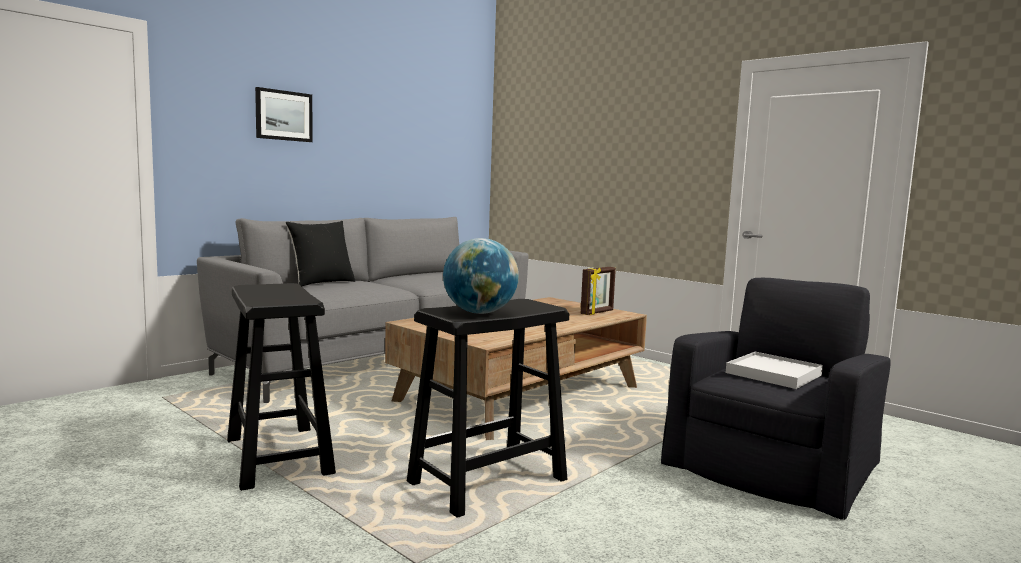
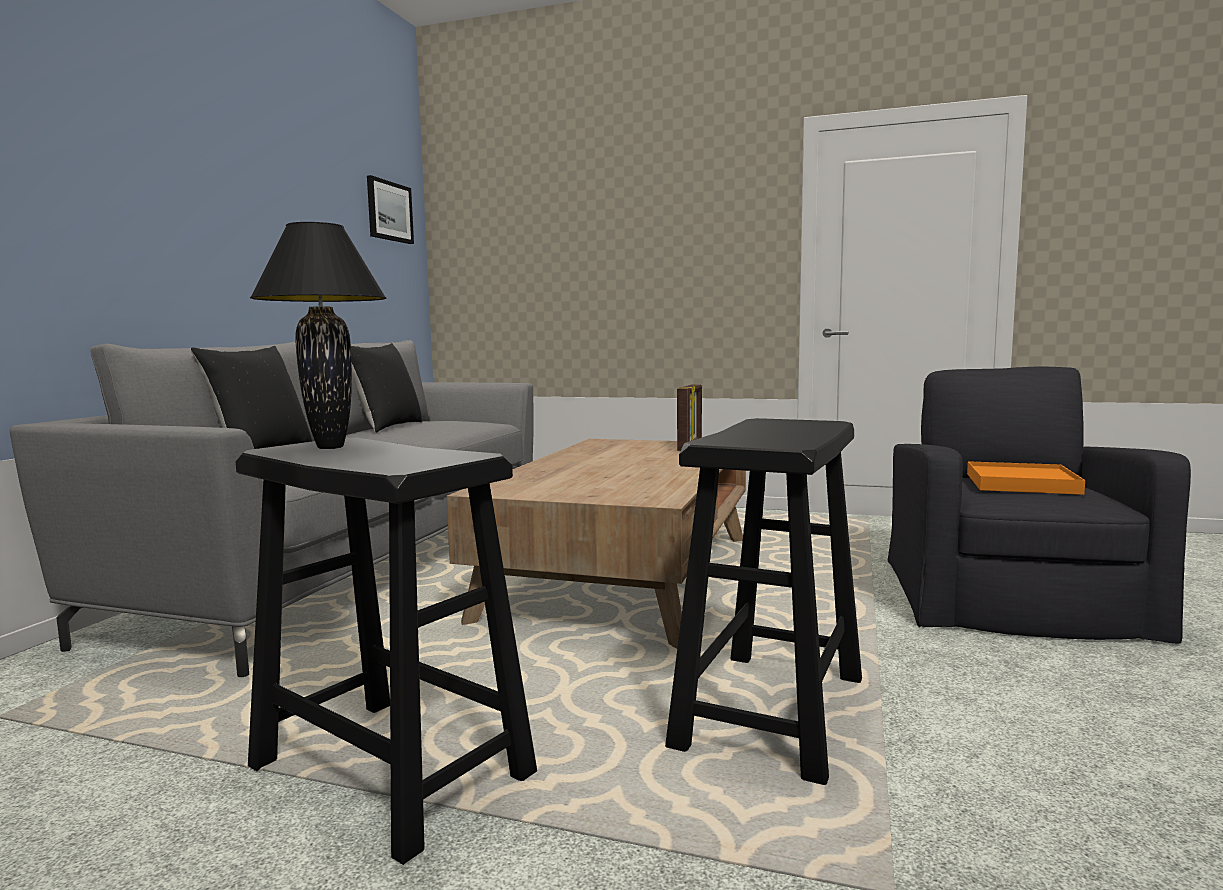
camera: 25 degrees left, 0 degrees up
picture [255,87,313,142] -> picture moved to [367,175,414,244]
globe [443,238,519,314] -> none
white tray [726,352,823,389] -> orange tray [967,461,1085,495]
none -> black table lamp [250,222,386,449]
none -> black pillow [351,343,422,433]

